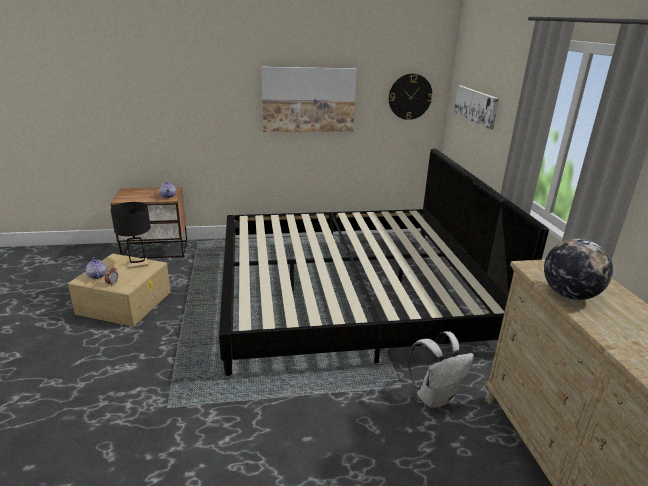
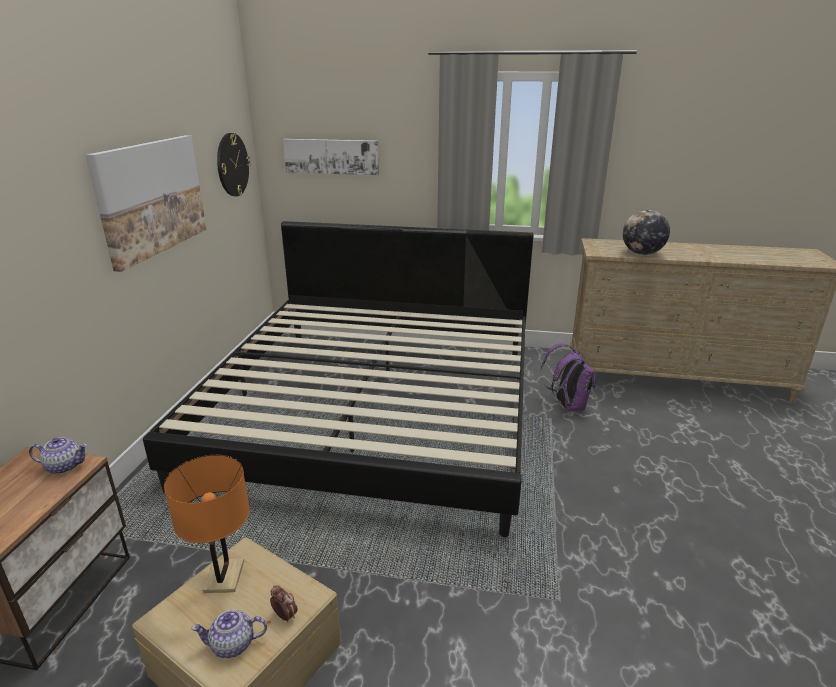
camera: 70 degrees left, 0 degrees up
black table lamp [111,202,151,269] -> orange table lamp [164,455,250,593]
white backpack [408,331,474,409] -> purple backpack [540,344,596,411]

